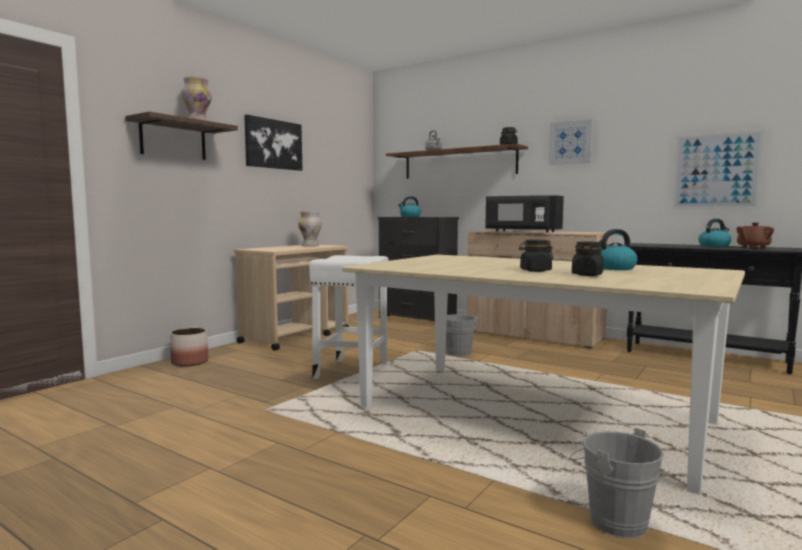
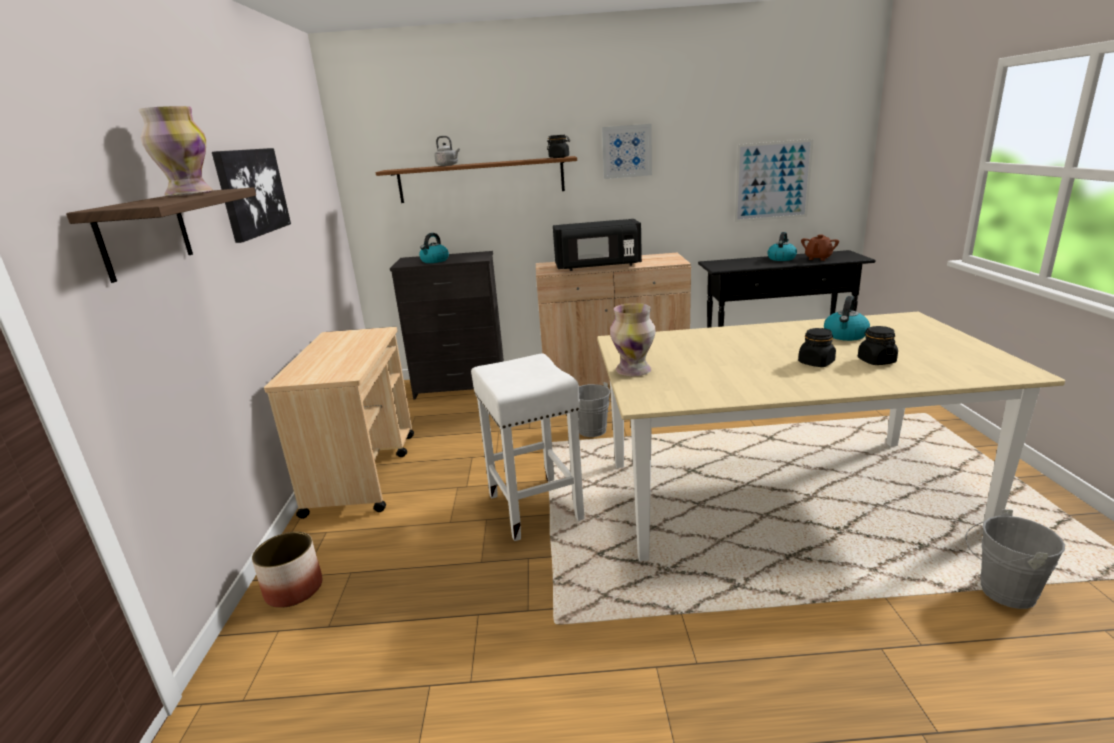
camera: 35 degrees left, 15 degrees up
vase [298,212,322,246] -> vase moved to [610,303,656,376]

